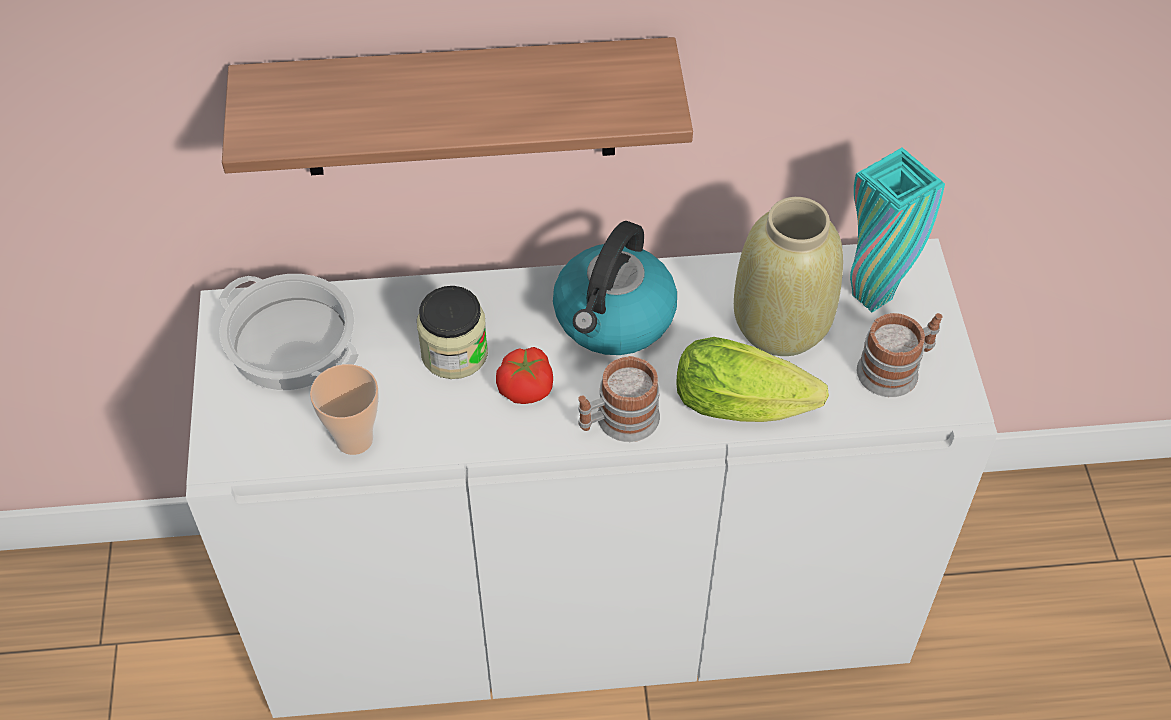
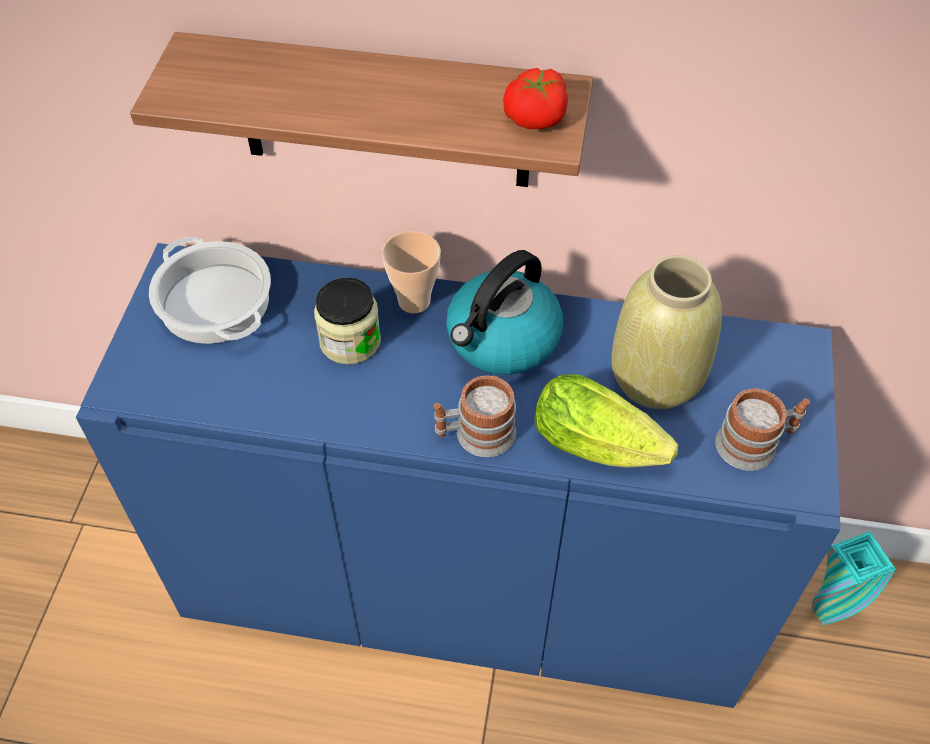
camera: 15 degrees right, 0 degrees up
white cabinet [186,238,998,718] -> blue cabinet [76,243,841,708]
cup [310,364,379,455] -> cup moved to [382,231,441,313]
tomato [496,347,553,404] -> tomato moved to [503,68,568,129]
turquoise vase [850,147,945,312] -> turquoise vase moved to [812,531,896,626]

